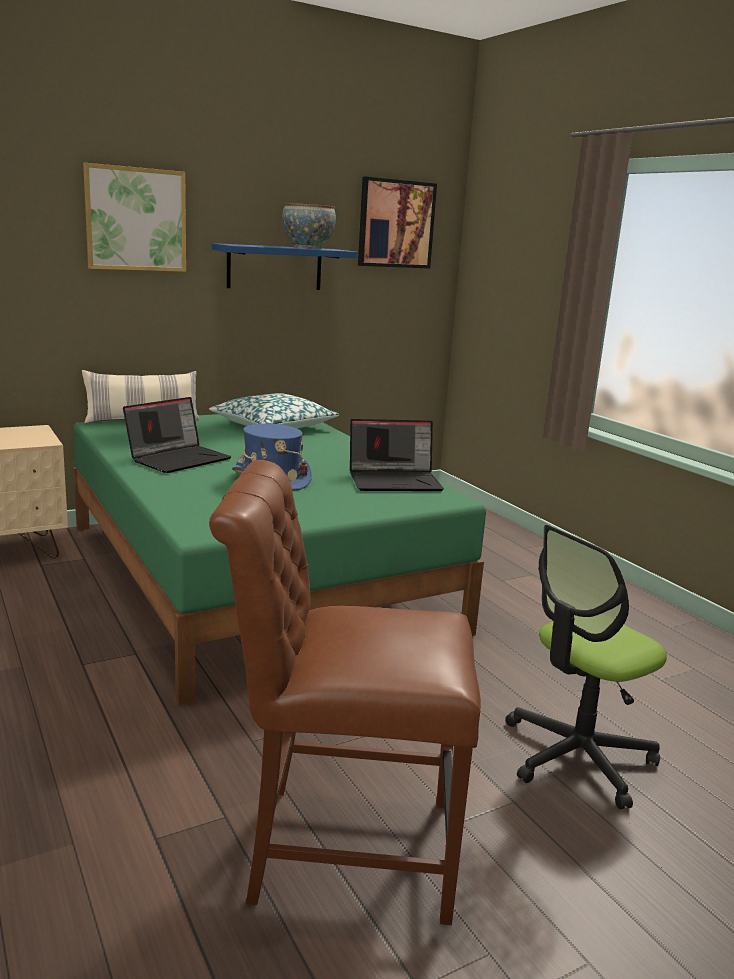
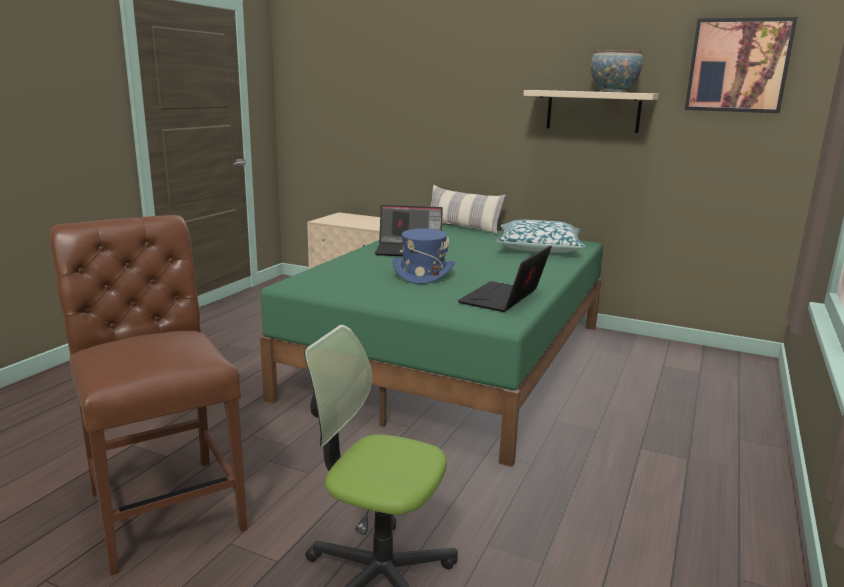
camera: 55 degrees right, 0 degrees up
picture [83,163,186,272] -> none
blue shelf [211,243,358,290] -> beige shelf [523,90,658,133]
laptop [350,419,444,491] -> laptop turned 75 degrees clockwise [458,245,552,312]

